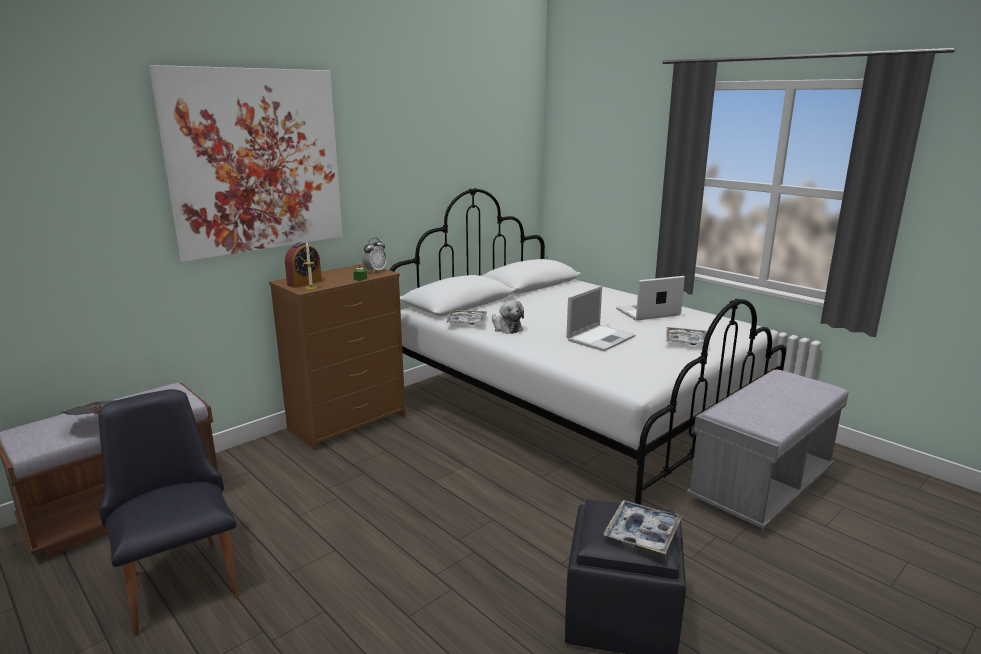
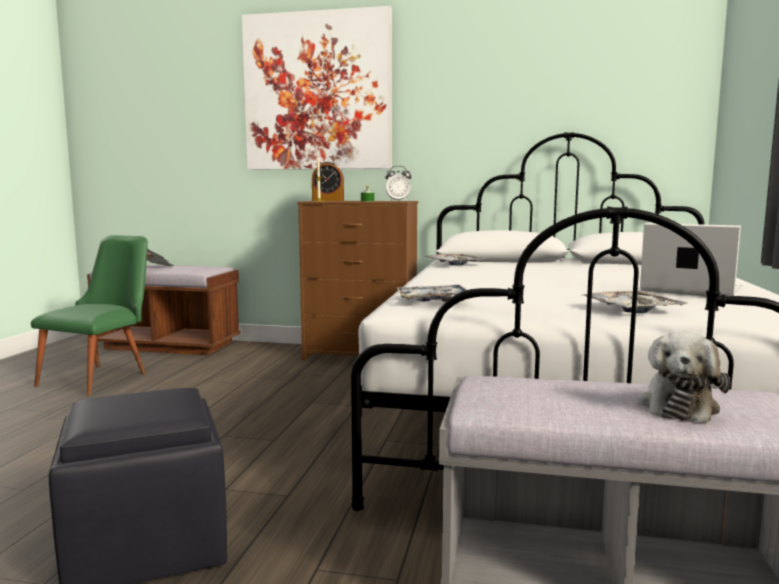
camera: 55 degrees right, 10 degrees down
black chair [98,389,238,636] -> green chair [31,235,148,395]
plush toy [492,300,524,334] -> plush toy moved to [637,331,730,423]
laptop [566,286,635,351] -> none
tray [603,500,682,554] -> tray moved to [397,285,467,302]

